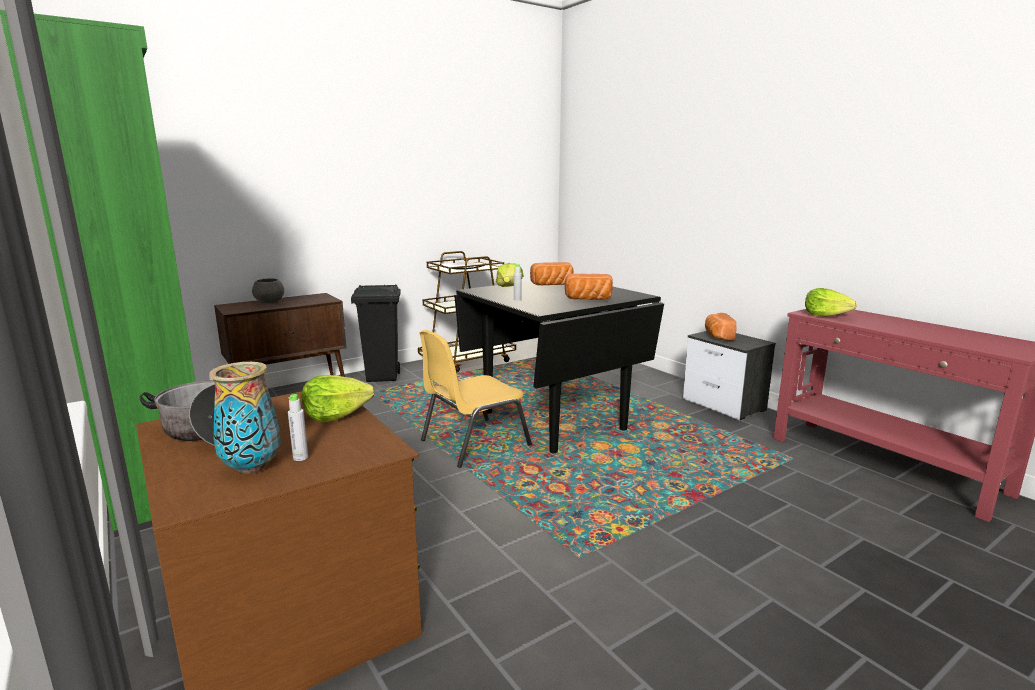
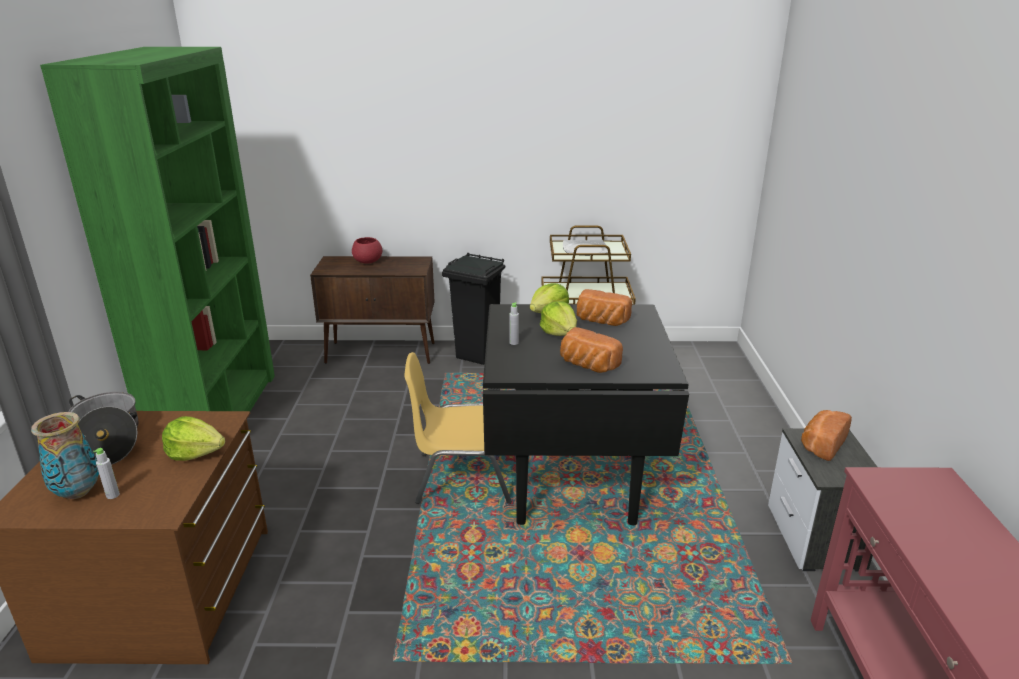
camera: 35 degrees right, 10 degrees up
grey bowl [252,278,284,303] -> red bowl [352,237,382,264]
lettuce [805,288,857,317] -> lettuce moved to [540,301,577,336]

